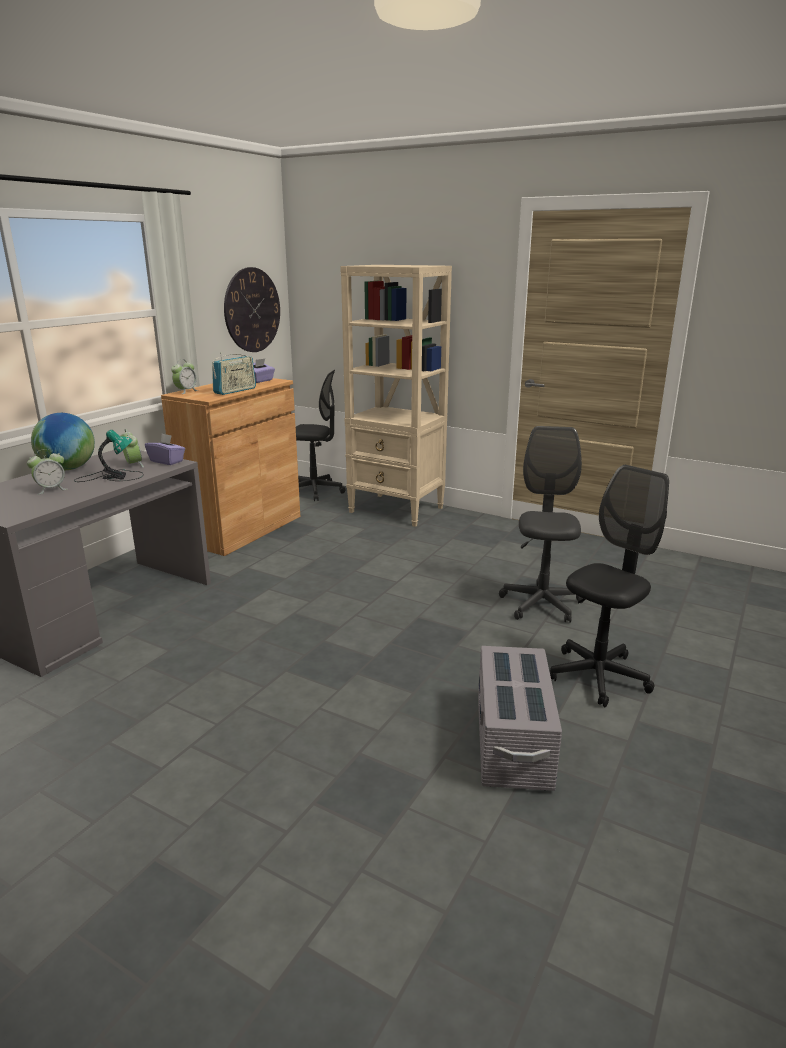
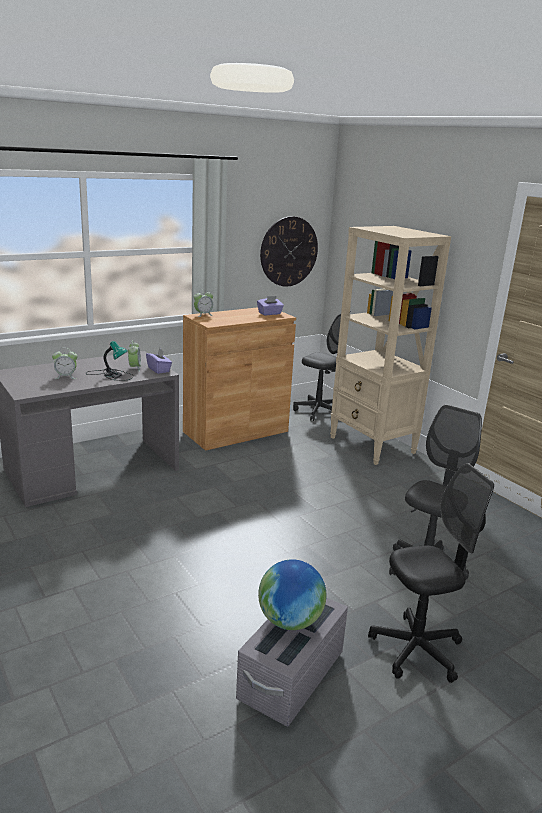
camera: 25 degrees right, 0 degrees up
globe [31,413,95,470] -> globe moved to [258,559,326,630]
radio [212,352,256,395] -> none

